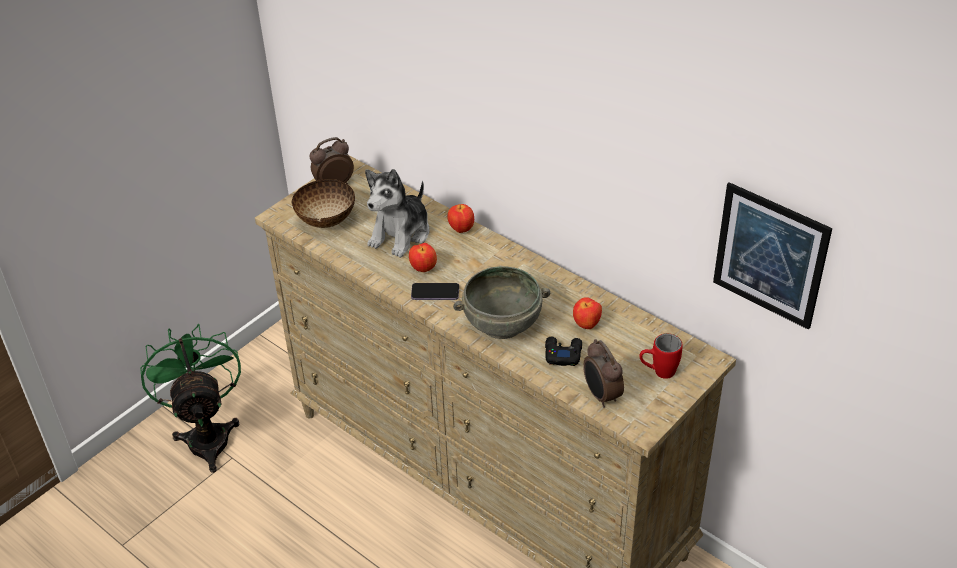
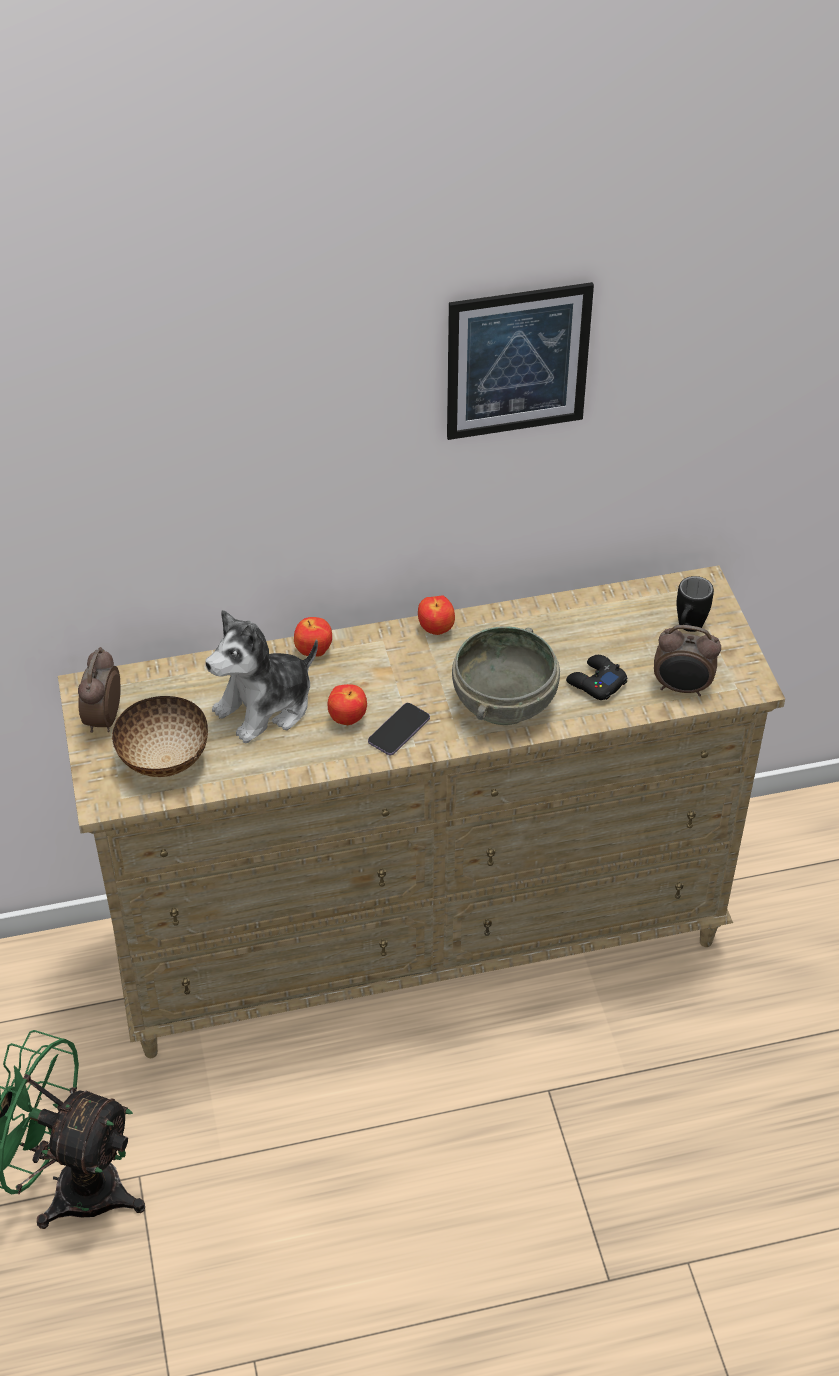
camera: 55 degrees left, 5 degrees up
plush toy [365,169,430,258] -> plush toy turned 75 degrees clockwise [205,610,318,743]
apple [573,297,602,329] -> apple moved to [418,595,455,635]
red mug [639,334,683,379] -> black mug [676,576,714,632]
picture [713,182,832,330] -> picture moved to [447,282,594,440]

